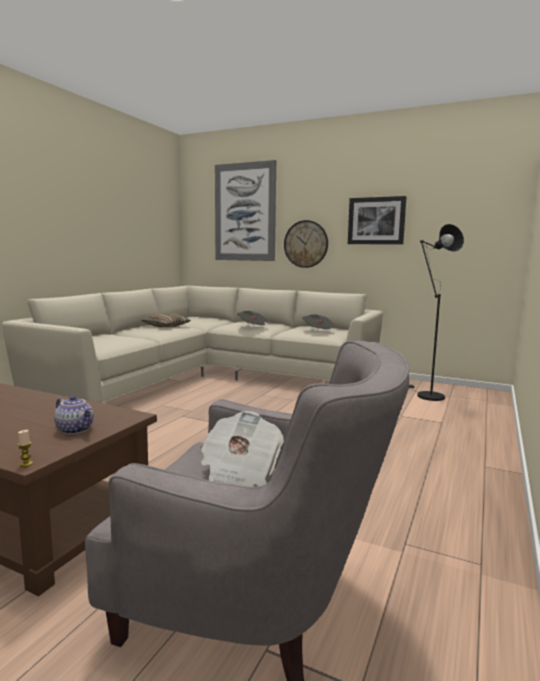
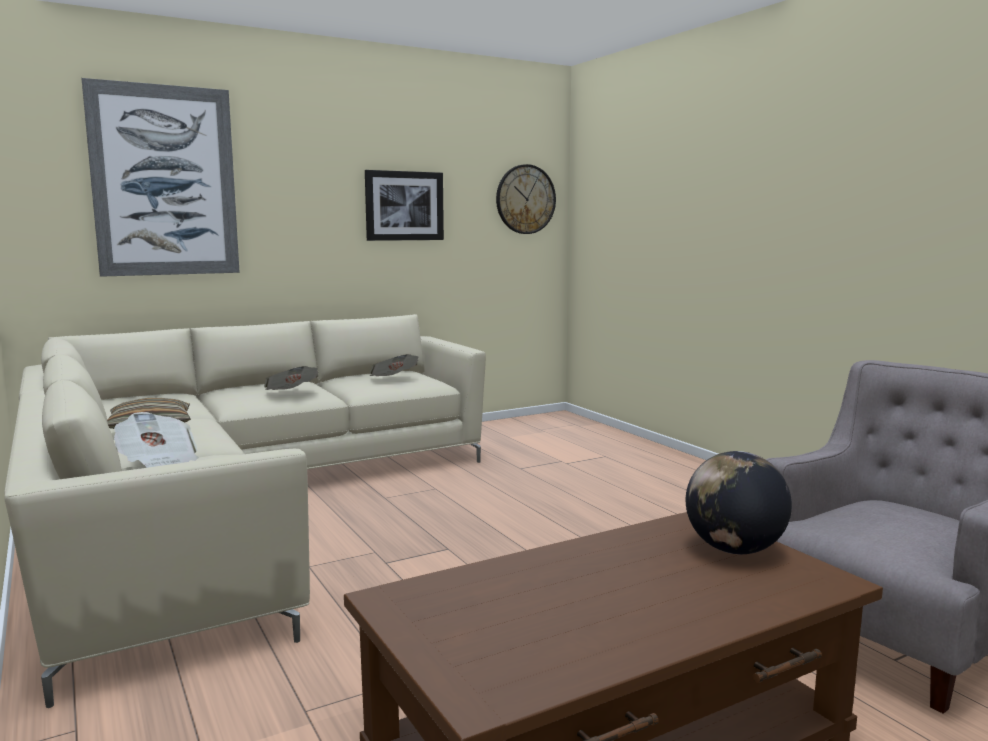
camera: 55 degrees left, 0 degrees up
candle [18,430,33,467] -> none
teapot [54,395,94,434] -> globe [686,451,792,554]
newspaper [201,411,284,487] -> newspaper moved to [114,412,199,468]
wall clock [284,220,328,268] -> wall clock moved to [496,164,556,234]
black floor lamp [409,224,464,401] -> none

